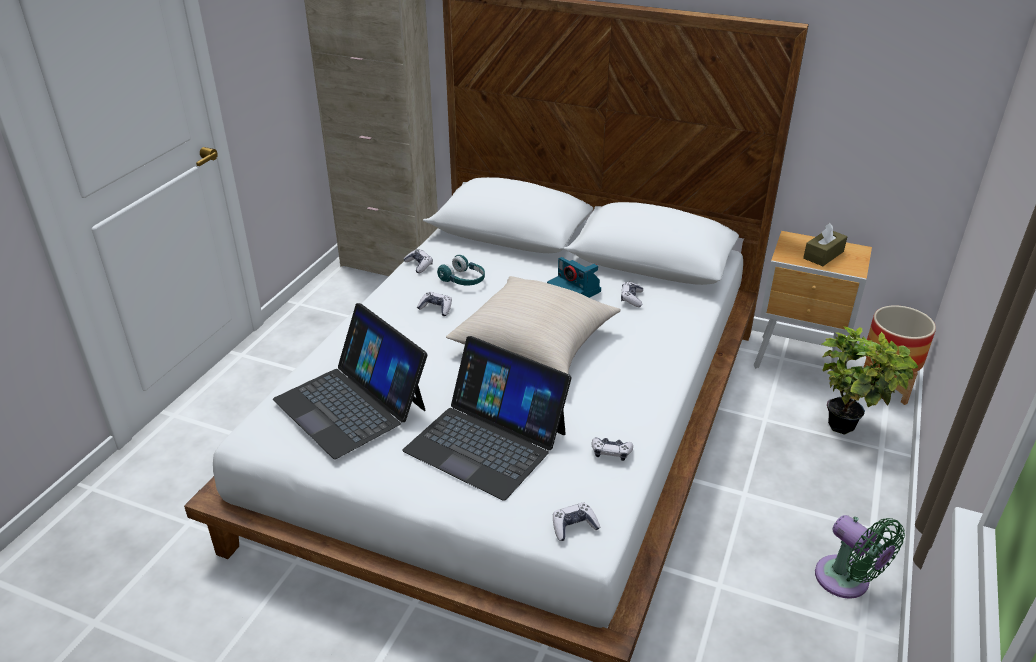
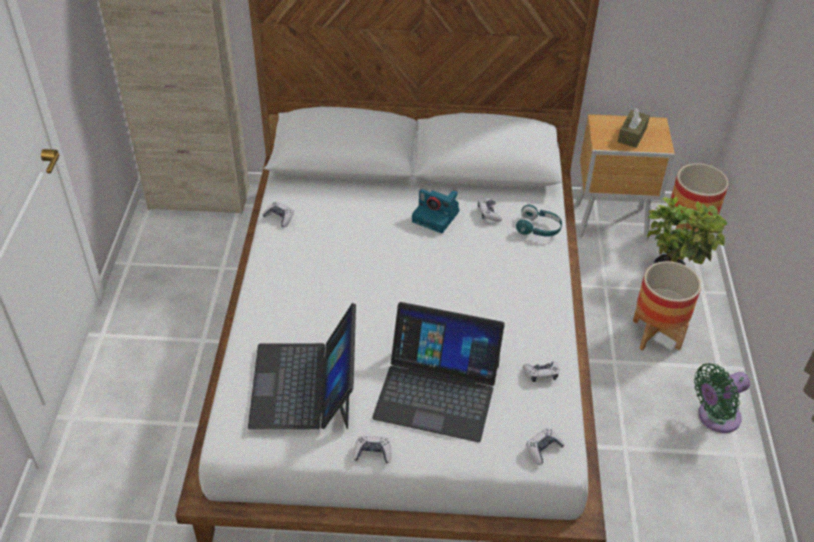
camera: 20 degrees left, 10 degrees up
laptop [273,303,427,459] -> laptop turned 60 degrees clockwise [248,303,356,430]
game controller [417,292,452,316] -> game controller moved to [353,435,391,464]
turquoise headphones [437,255,485,286] -> turquoise headphones moved to [516,204,562,237]
beige pillow [446,276,621,374] -> none
green fan [815,515,905,599] -> green fan turned 120 degrees clockwise [694,363,750,433]
none -> planter [633,261,701,350]

